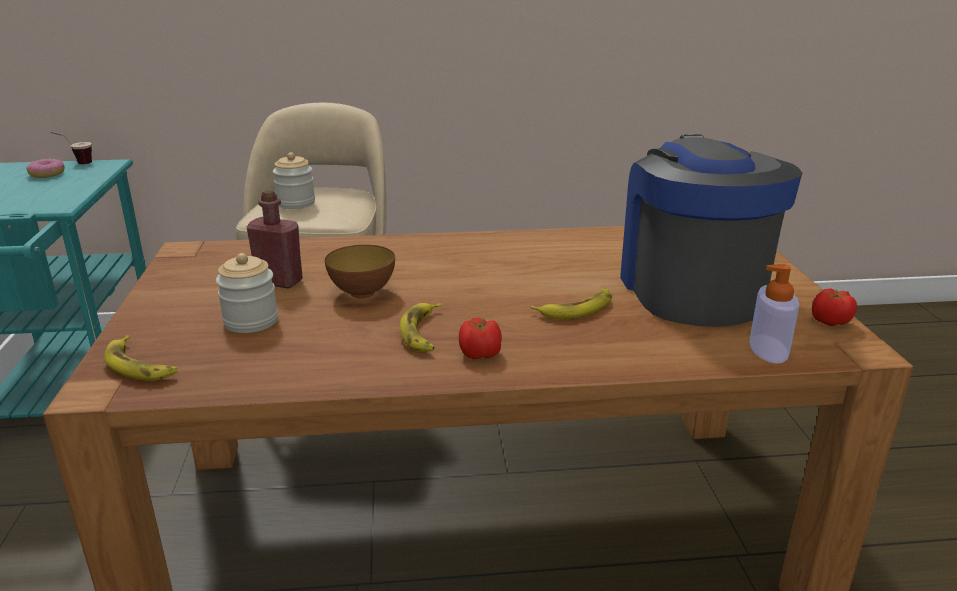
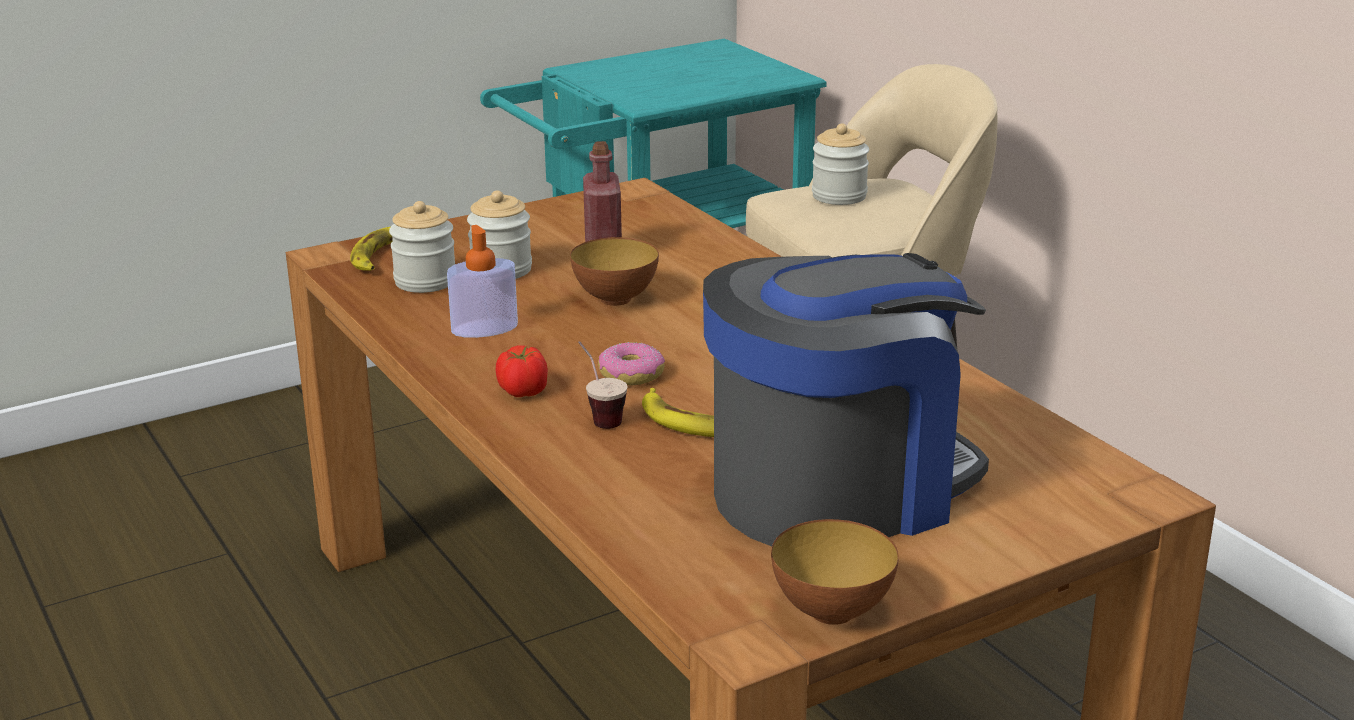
camera: 65 degrees right, 0 degrees up
donut [26,159,65,178] -> donut moved to [598,342,665,385]
cup [51,132,92,164] -> cup moved to [578,341,628,429]
banana [400,303,441,351] -> none
soap dispenser [749,264,800,364] -> soap dispenser moved to [447,225,518,338]
tomato [812,288,857,326] -> bowl [771,519,899,625]
none -> jar [389,201,455,293]

